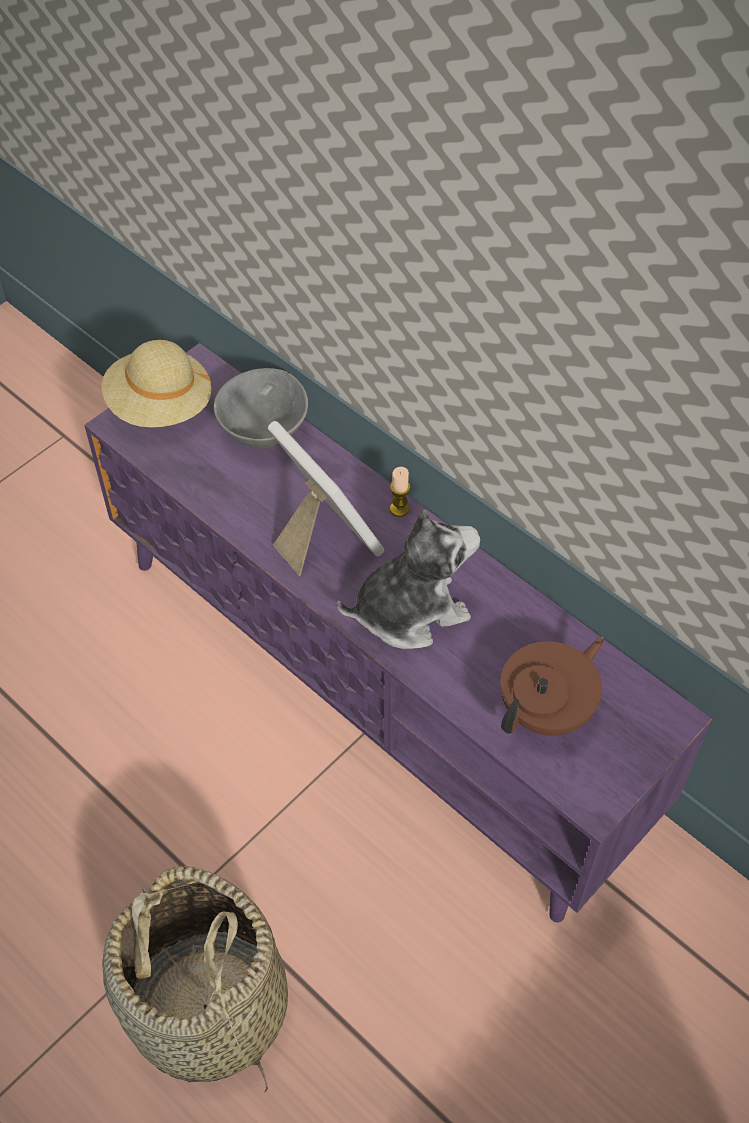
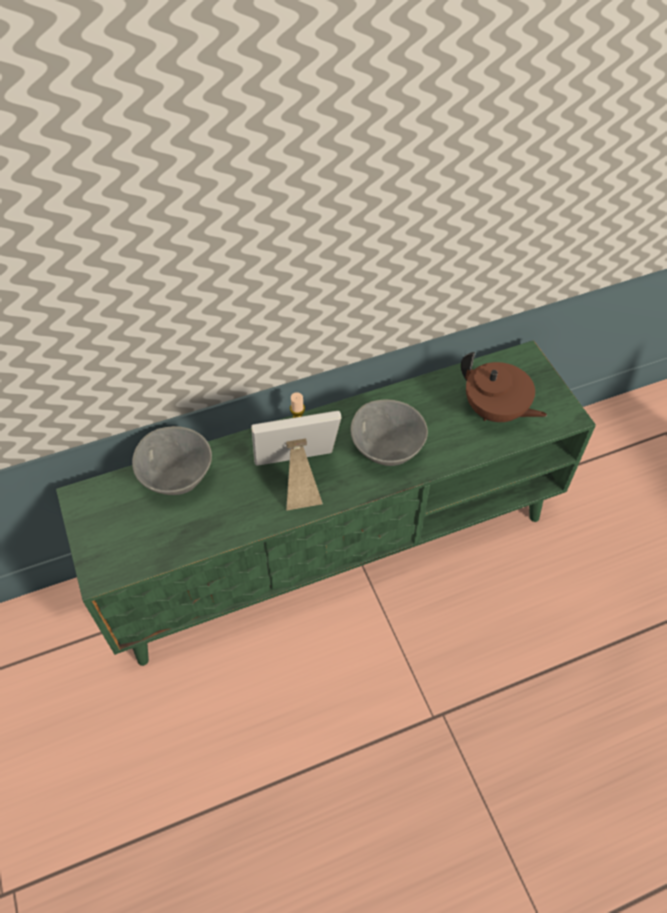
camera: 65 degrees left, 0 degrees up
purple tv stand [84,343,712,923] -> green tv stand [56,340,596,666]
beige hat [102,340,213,428] -> none
basket [102,866,288,1092] -> none
plush toy [337,509,480,649] -> grey bowl [350,399,428,466]
brown teapot [500,637,604,736] -> brown teapot turned 150 degrees clockwise [461,352,547,422]

